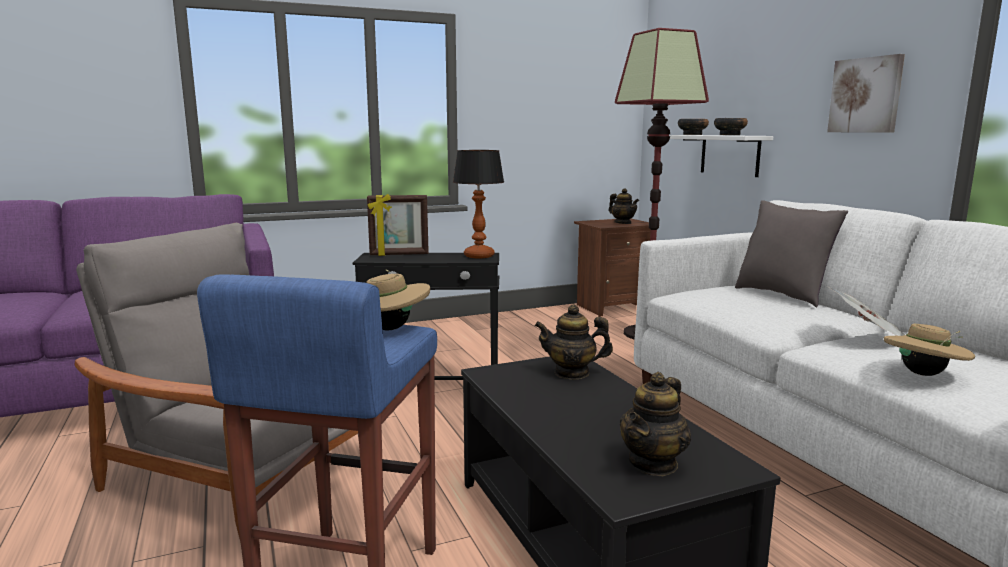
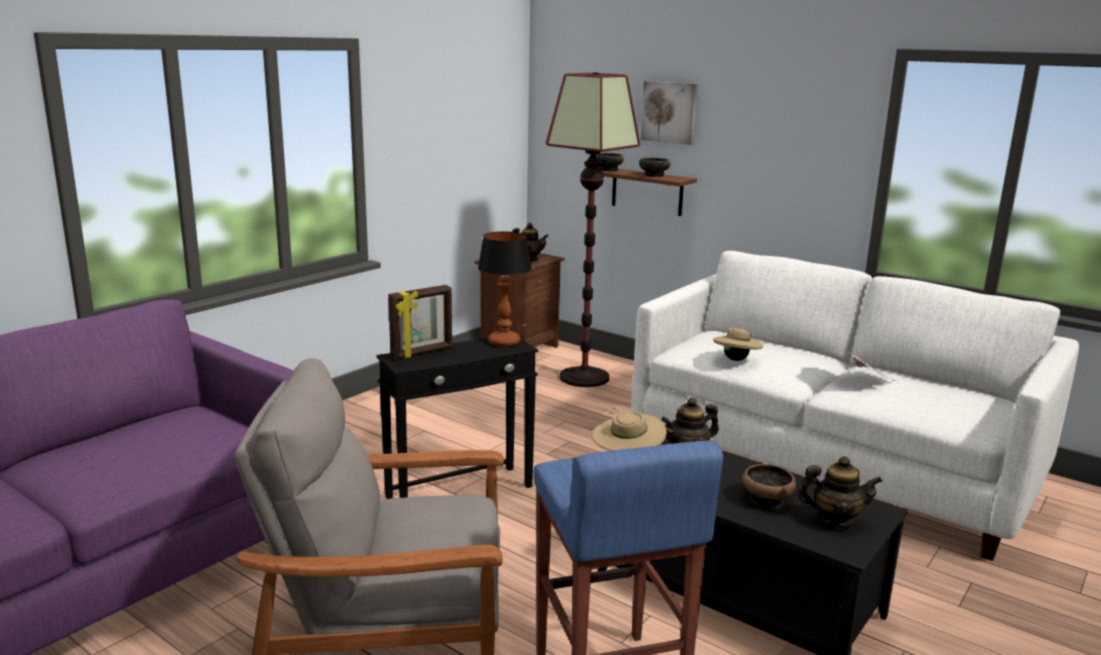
camera: 30 degrees left, 5 degrees up
teapot [619,372,691,476] -> teapot turned 90 degrees counterclockwise [798,456,883,529]
white shelf [669,135,773,177] -> brown shelf [602,169,697,216]
grey pillow [735,200,848,307] -> none
picture [827,54,905,133] -> picture moved to [641,81,698,145]
beige hat [884,324,975,376] -> beige hat moved to [713,328,763,361]
none -> bowl [742,464,796,507]

